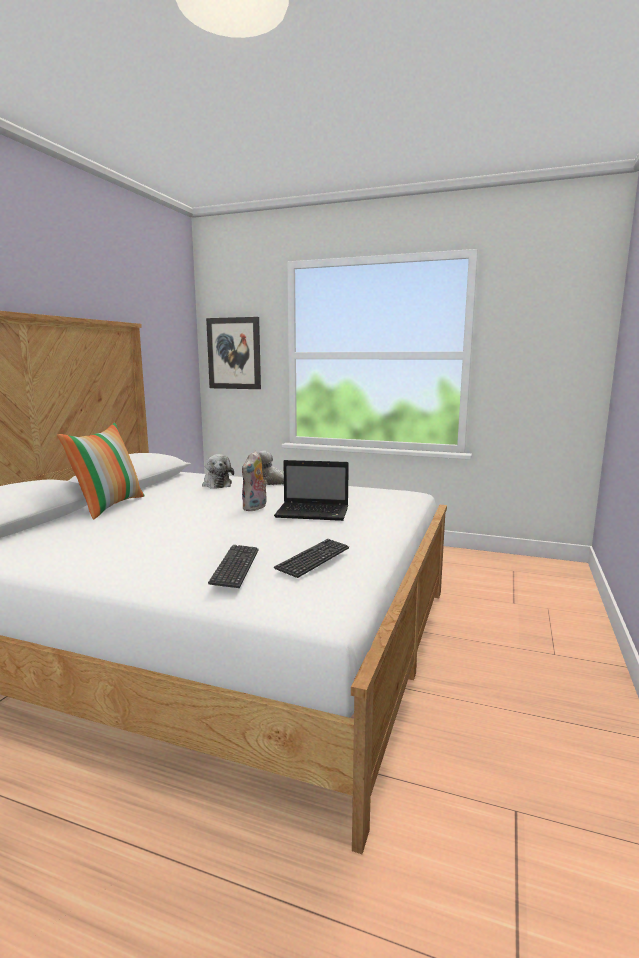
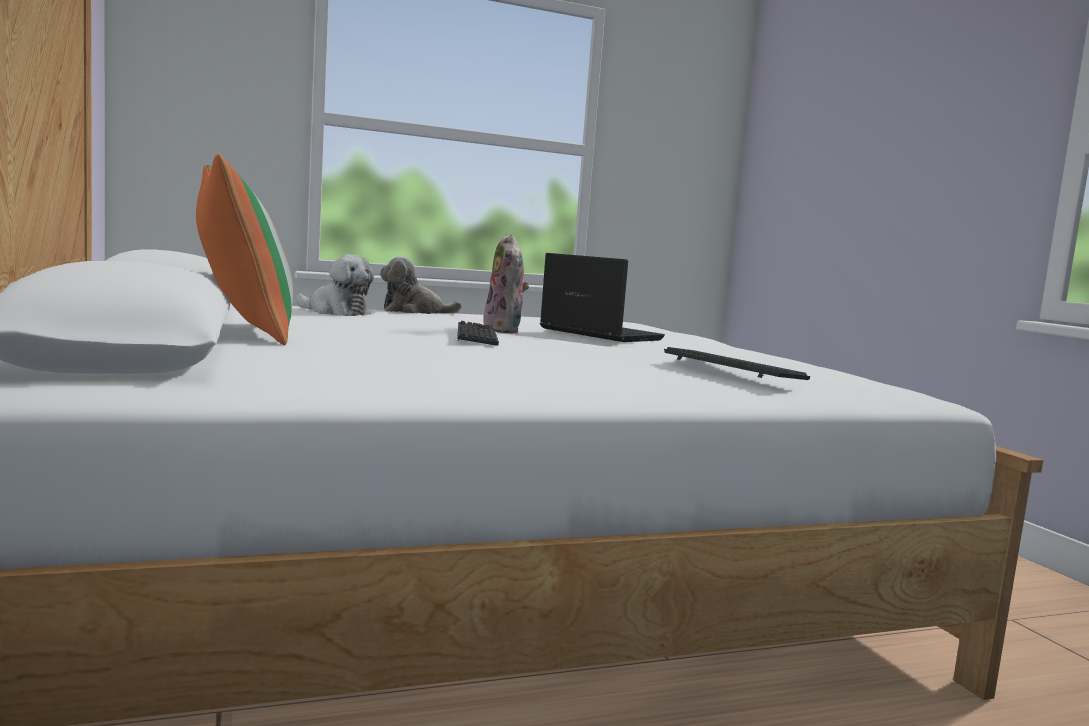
camera: 40 degrees left, 5 degrees down
picture [206,317,261,389] -> none
laptop [274,460,349,521] -> laptop turned 105 degrees counterclockwise [540,253,665,342]
keyboard [274,539,349,578] -> keyboard moved to [457,321,499,346]

